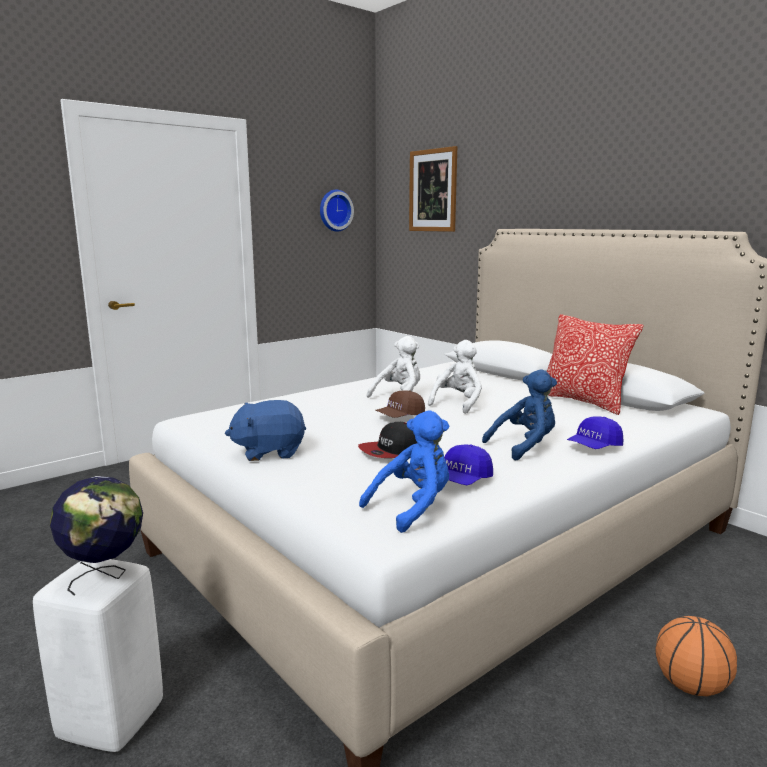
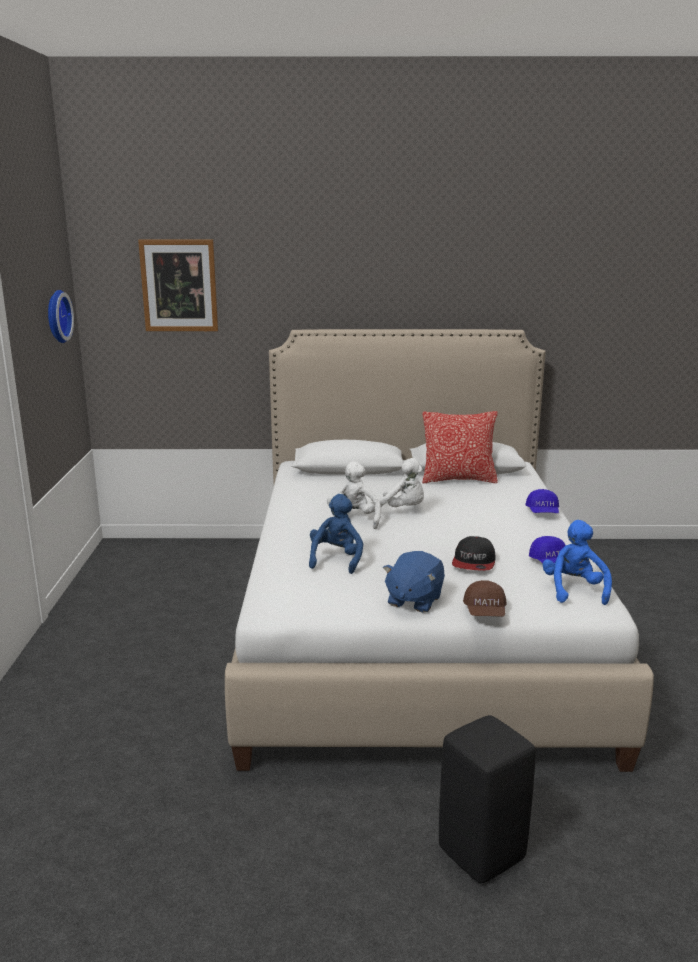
camera: 50 degrees left, 5 degrees up
white stool [33,559,163,752] -> black stool [439,715,536,884]
globe [50,476,143,595] -> none
brown cap [375,390,425,418] -> brown cap moved to [463,580,507,617]
white plush toy [428,340,482,414] -> white plush toy turned 135 degrees clockwise [371,458,424,512]
blue plush toy [482,369,557,460] -> blue plush toy moved to [309,494,363,574]
basketball [656,616,737,696] -> none

